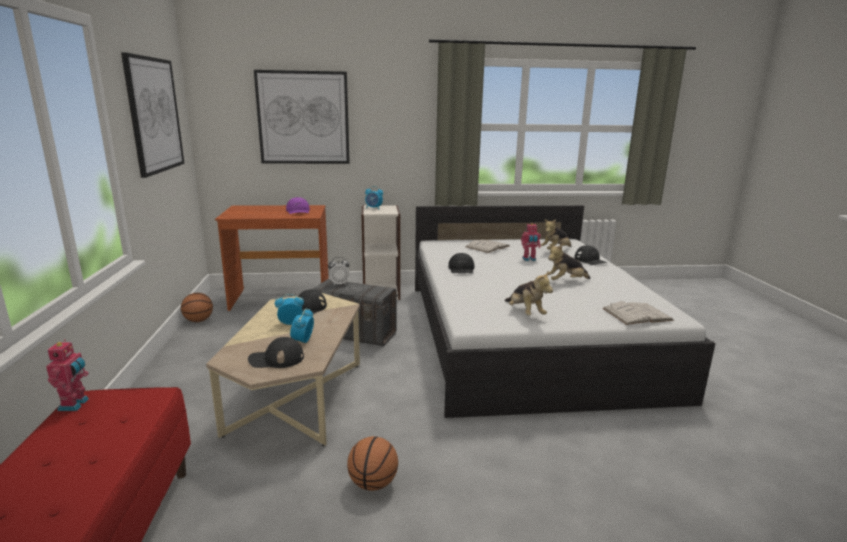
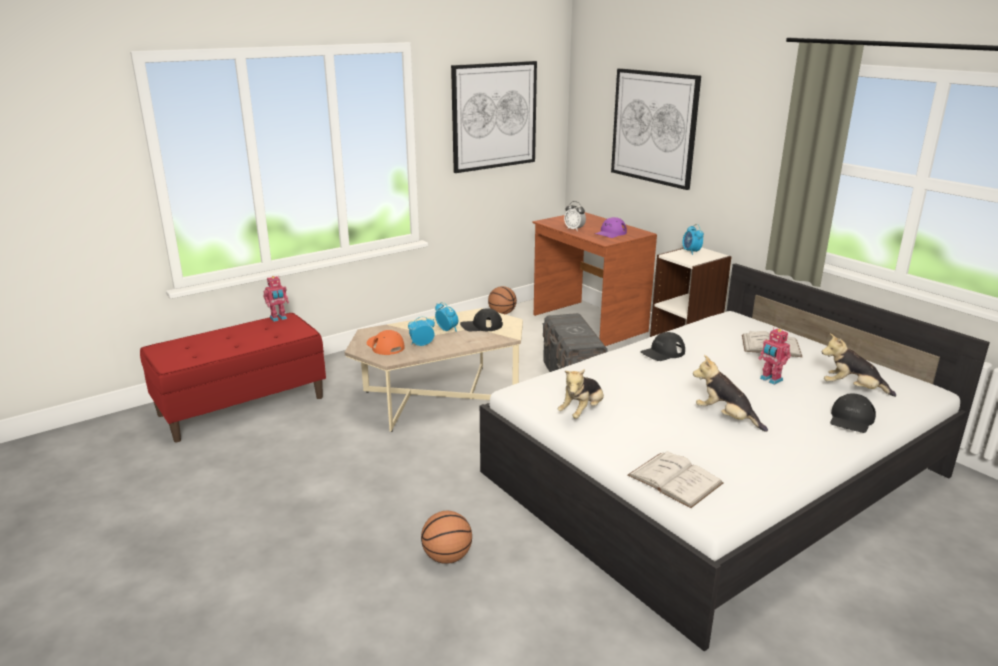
camera: 60 degrees right, 5 degrees up
black cap [248,337,304,368] -> orange cap [367,330,405,355]
alarm clock [328,257,350,285] -> alarm clock moved to [564,201,586,231]
basketball [347,436,398,491] -> basketball moved to [421,511,472,564]

